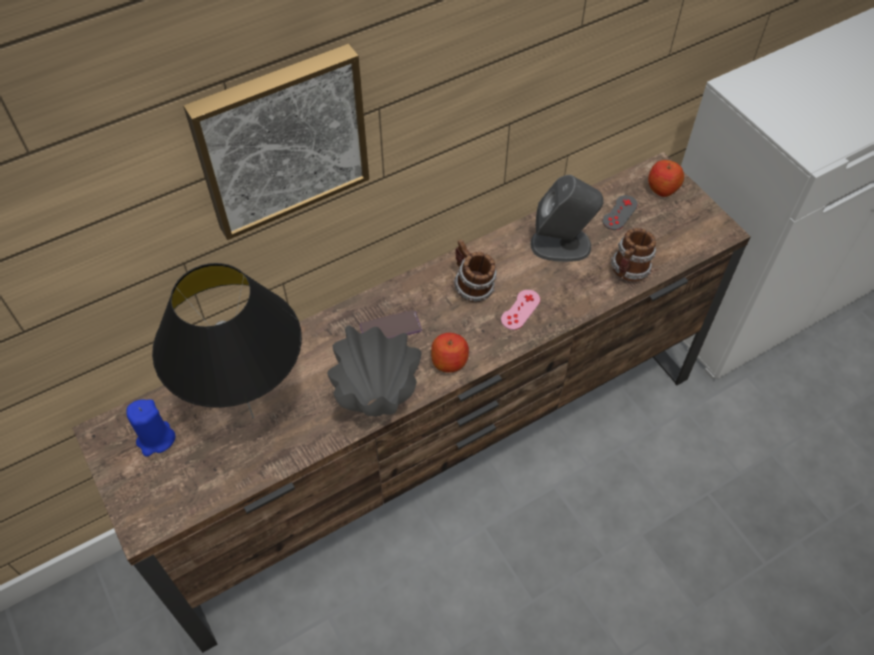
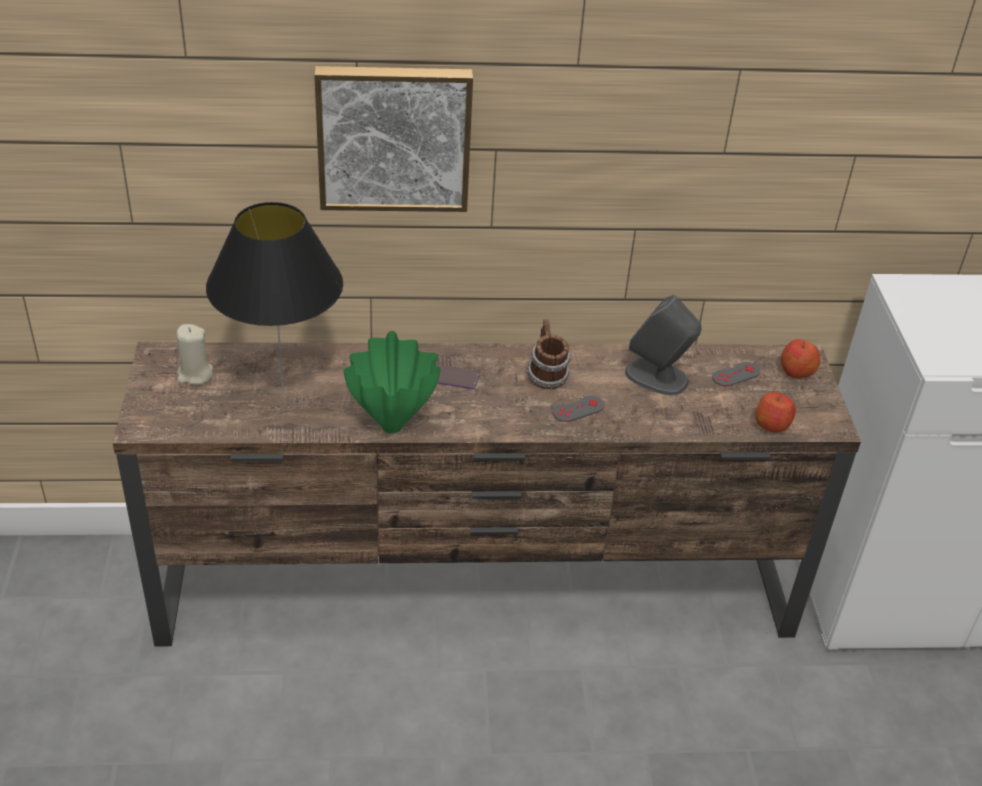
camera: 25 degrees right, 15 degrees down
blue candle [126,399,176,457] -> beige candle [176,324,213,385]
grey vase [327,326,422,416] -> green vase [343,331,441,434]
apple [431,333,469,373] -> apple moved to [755,392,796,432]
pink game controller [501,290,540,330] -> grey game controller [553,396,604,422]
mug [611,228,656,281] -> none

